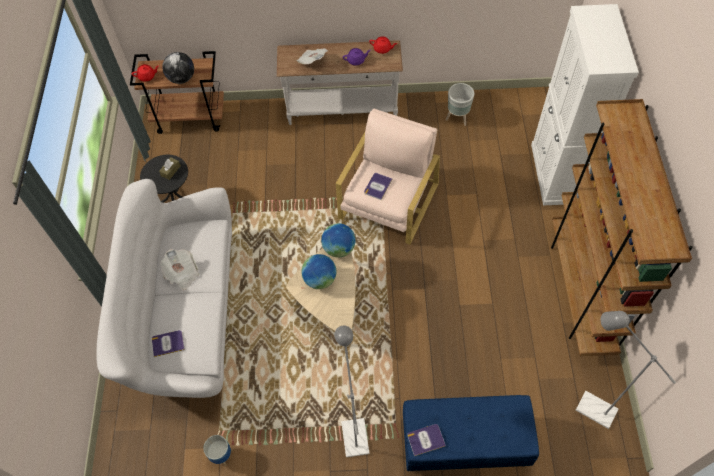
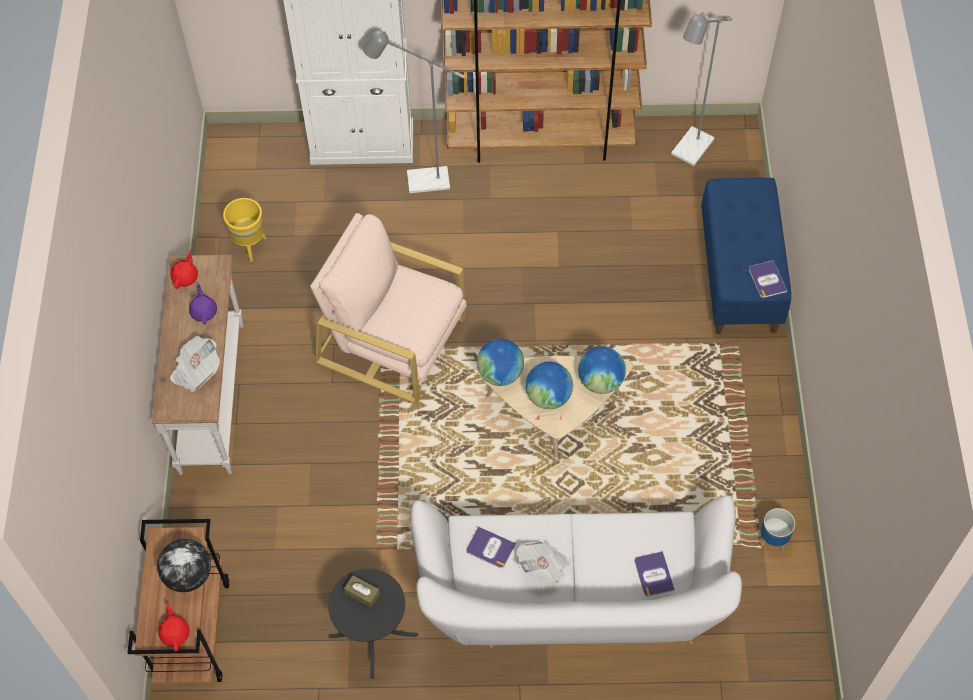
camera: 90 degrees left, 0 degrees up
grey floor lamp [334,325,370,458] -> grey floor lamp moved to [362,30,465,193]
book [364,173,392,200] -> book moved to [466,526,516,568]
grey planter [446,83,474,126] -> yellow planter [223,198,266,262]
none -> globe [578,346,626,394]

